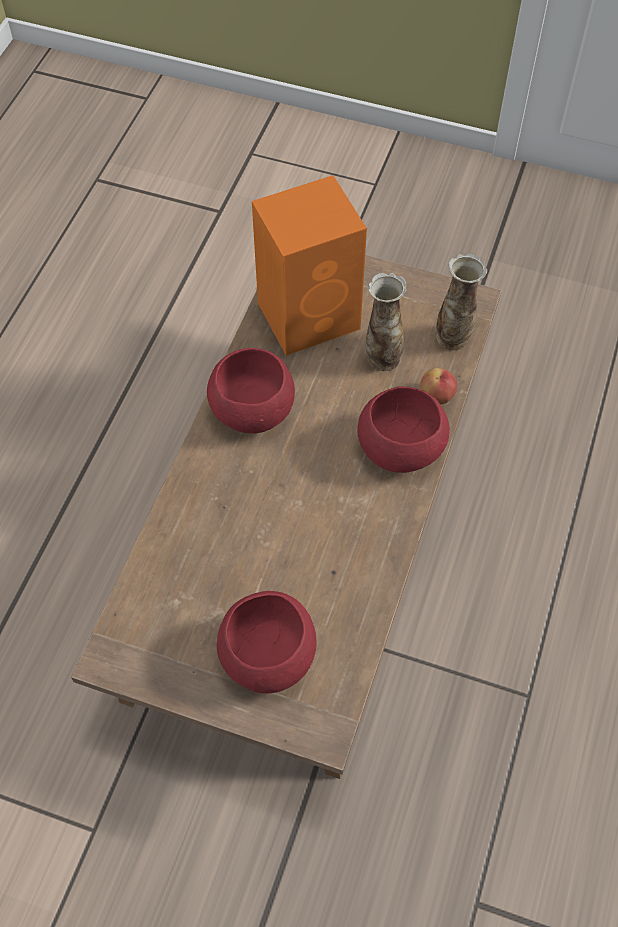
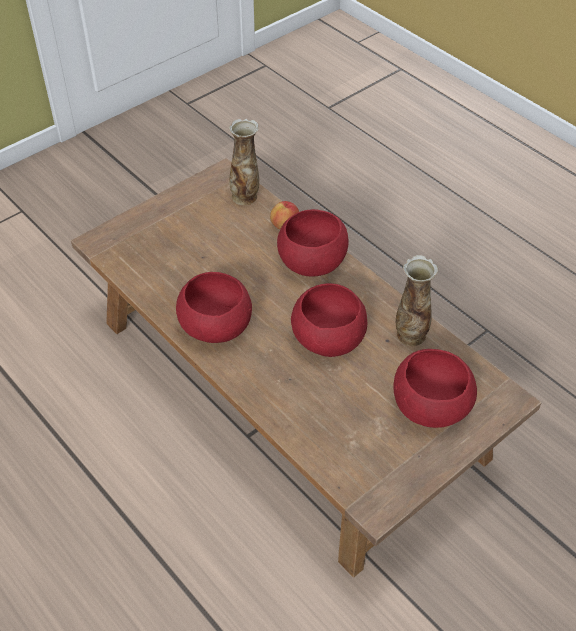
camera: 60 degrees left, 10 degrees down
orange speaker [252,175,367,356] -> none
vase [366,273,407,371] -> vase moved to [396,255,438,346]
none -> red bowl [291,283,367,357]

